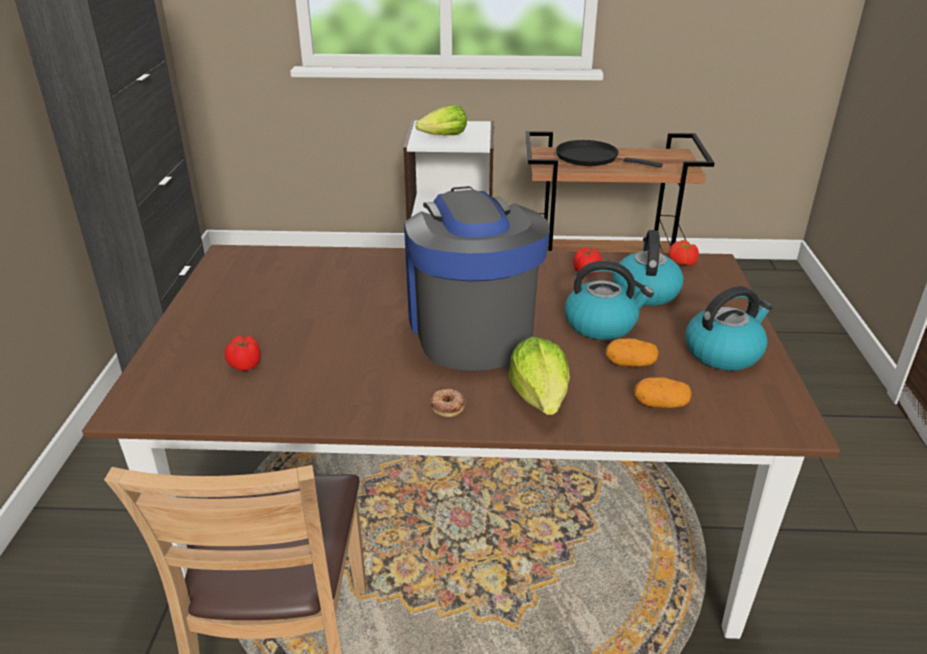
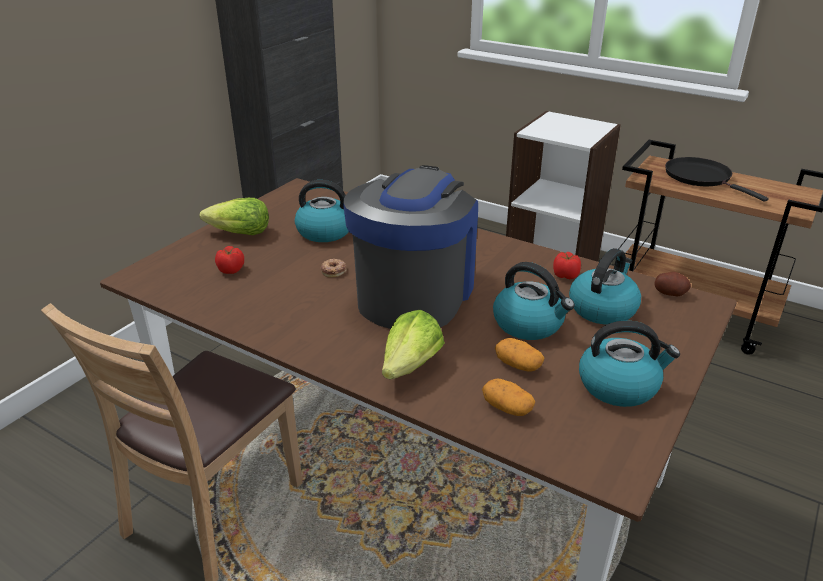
camera: 30 degrees right, 0 degrees up
lettuce [415,104,467,135] -> lettuce moved to [199,198,269,235]
donut [430,389,466,417] -> donut moved to [321,259,347,278]
tomato [669,240,699,266] -> potato [655,272,691,296]
none -> kettle [295,180,349,242]

